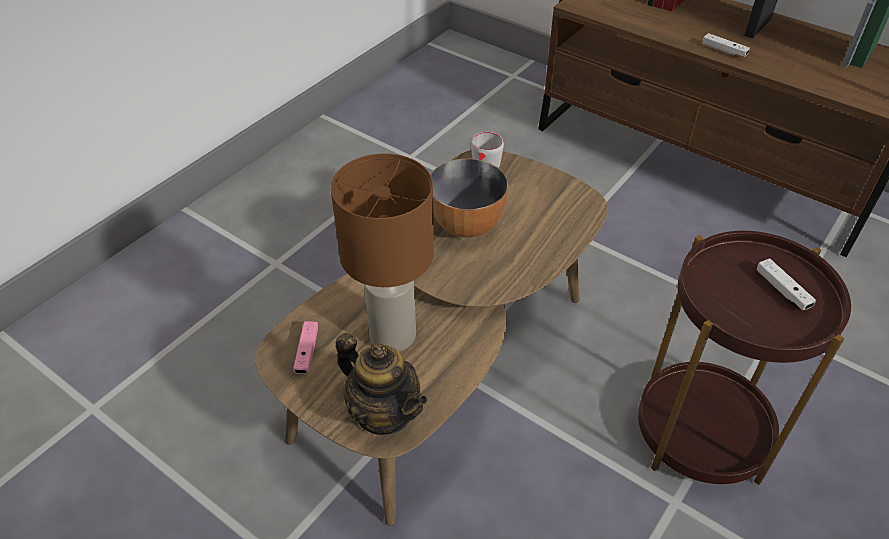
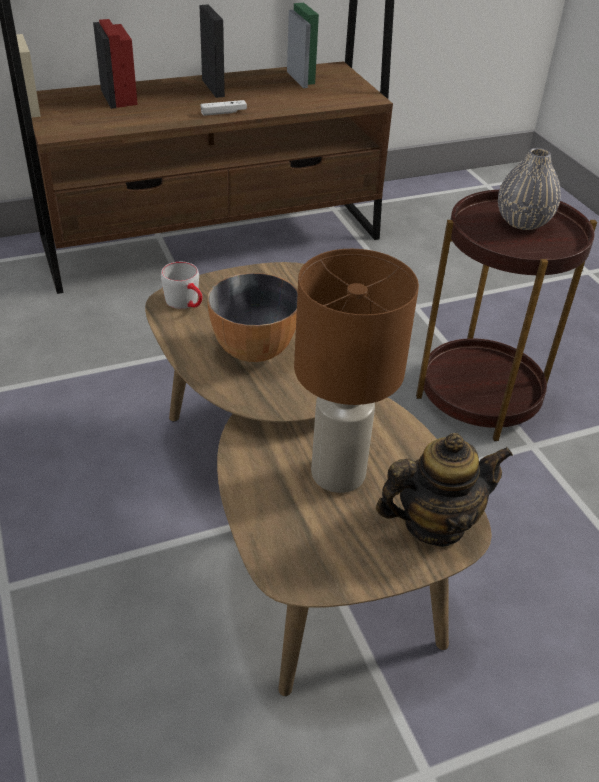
camera: 60 degrees left, 5 degrees down
pink game controller [293,321,318,374] -> none
white game controller [757,258,816,310] -> grey vase [498,148,561,230]

